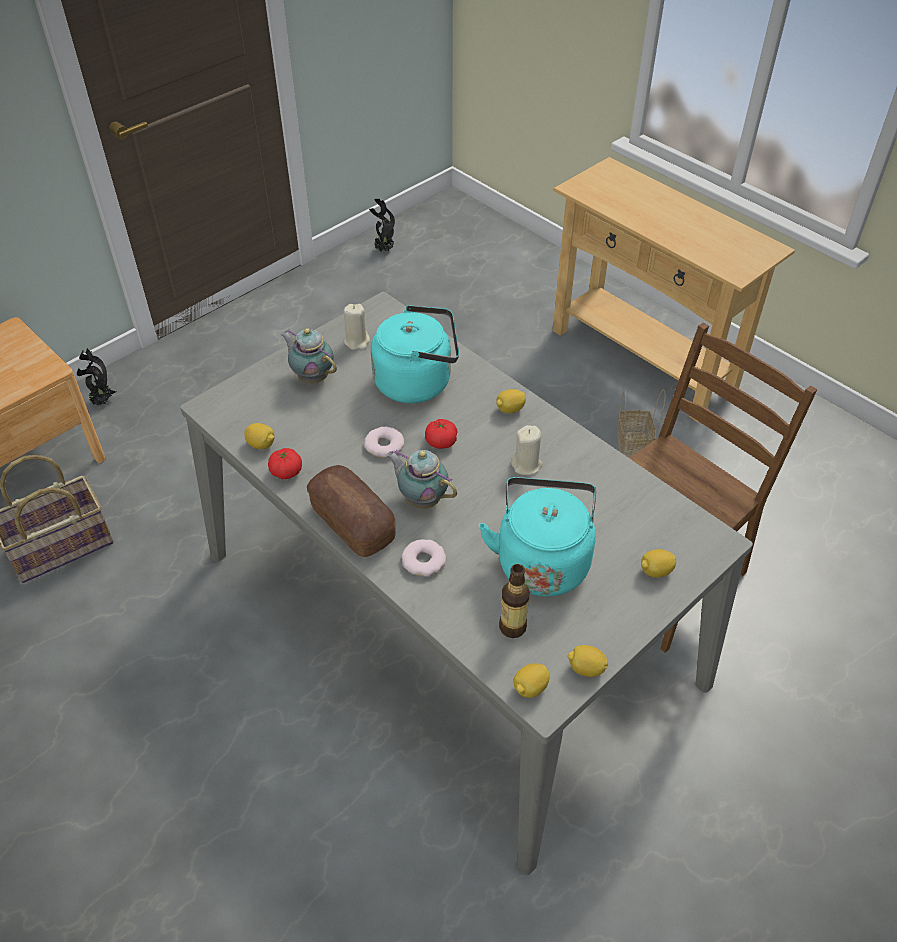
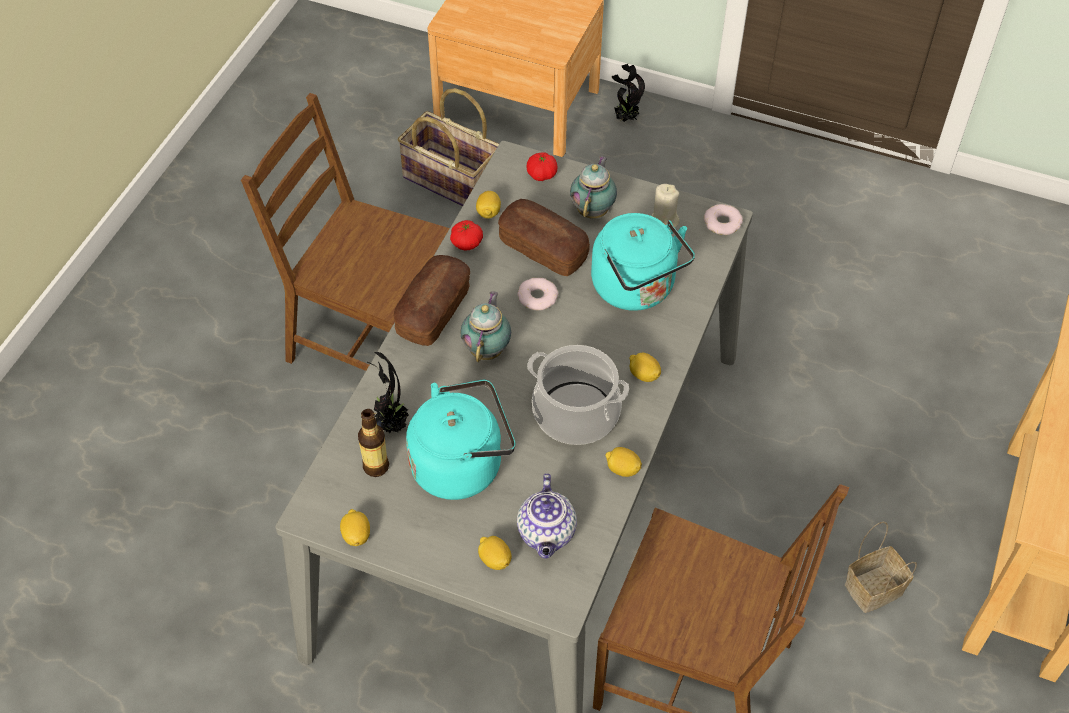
camera: 65 degrees right, 5 degrees up
potted plant [369,199,395,252] -> potted plant moved to [367,352,409,433]
donut [402,539,446,577] -> donut moved to [704,204,743,235]
tomato [425,419,458,449] -> tomato moved to [526,152,558,181]
beige candle [511,425,543,475] -> cooking pot [527,345,629,445]
lemon [514,663,549,698] -> lemon moved to [605,447,642,477]
none -> brown chair [241,93,450,371]
none -> bread [498,199,590,276]
none -> teapot [517,473,577,559]

